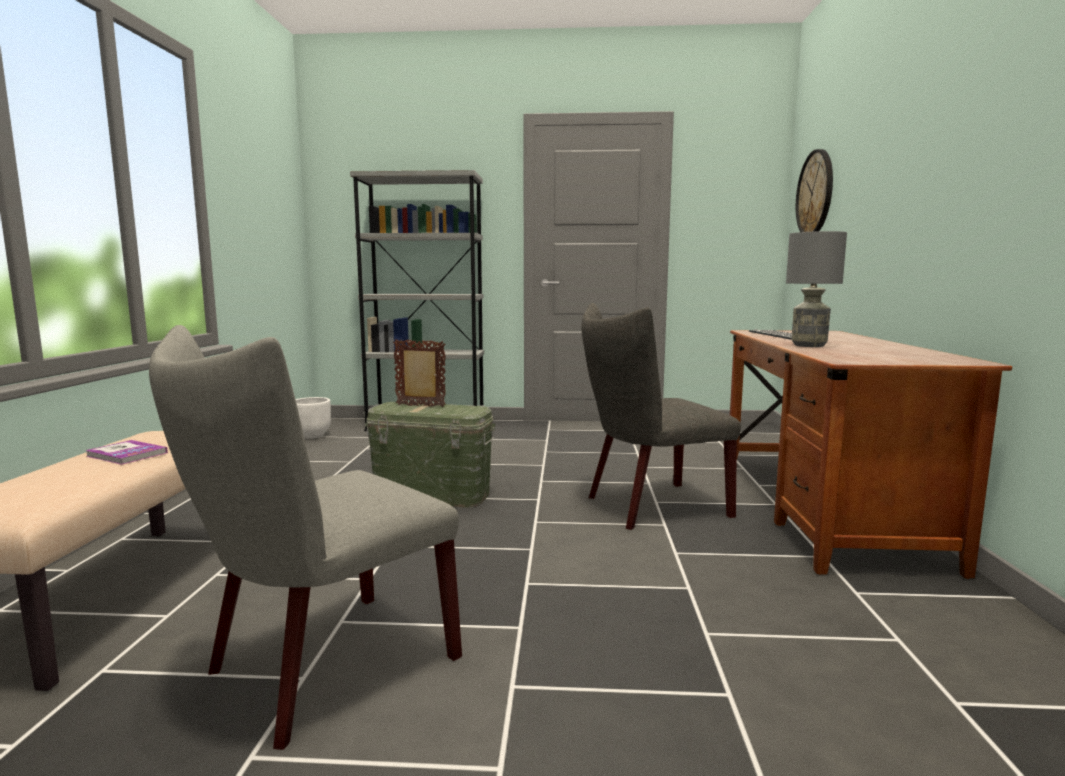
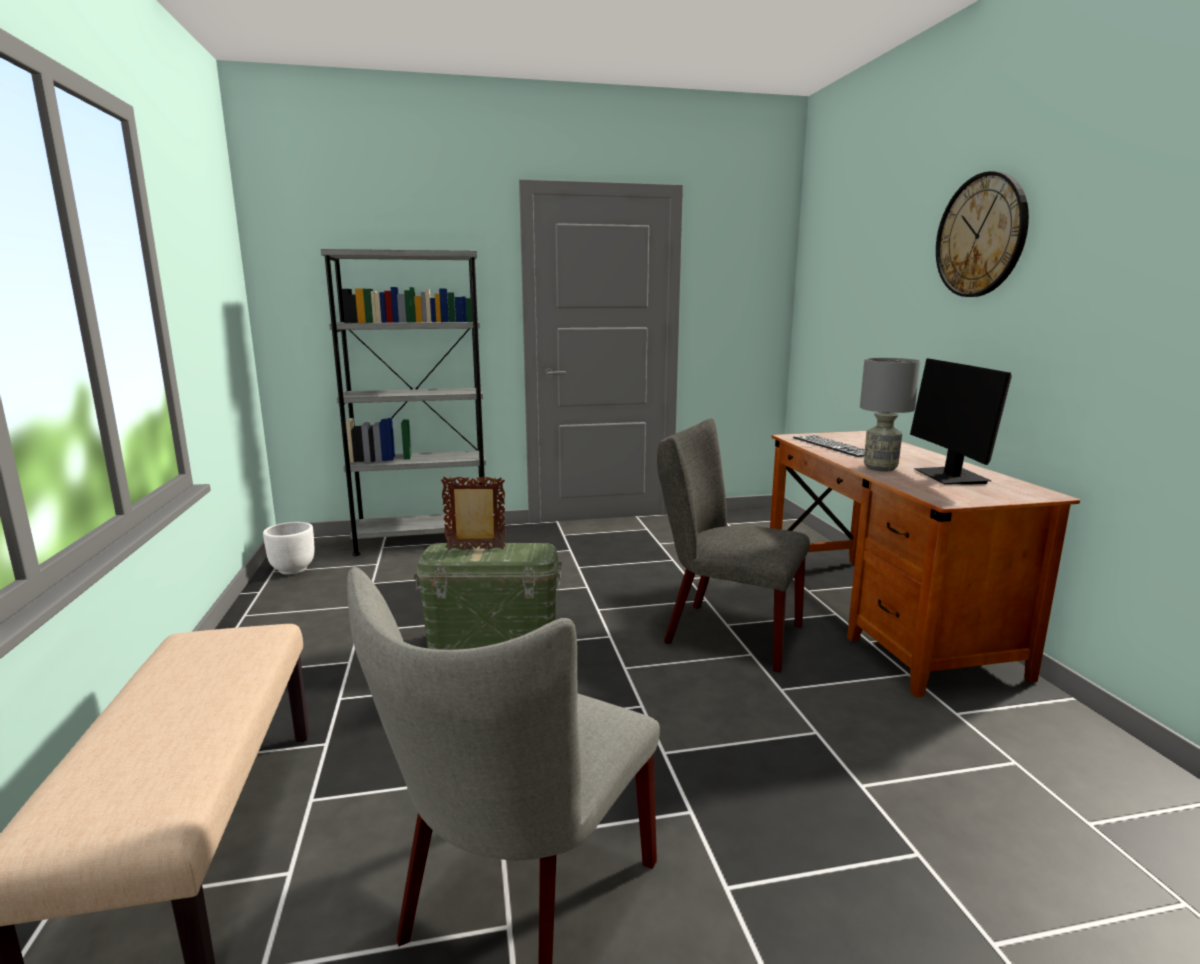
camera: 15 degrees left, 5 degrees up
book [85,440,168,465] -> none
grey chair [581,303,741,530] -> grey chair turned 60 degrees clockwise [657,418,810,673]
wall clock [796,149,833,232] -> wall clock moved to [936,171,1029,297]
none -> monitor [910,358,1012,484]

